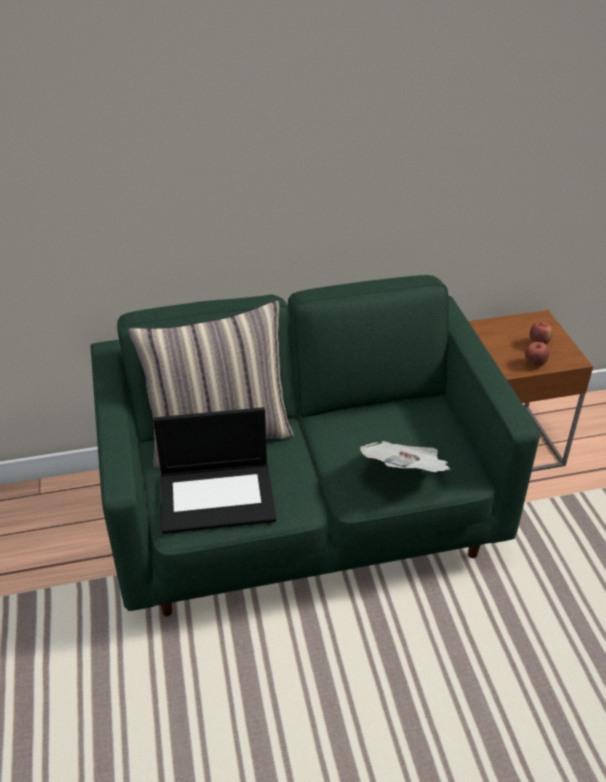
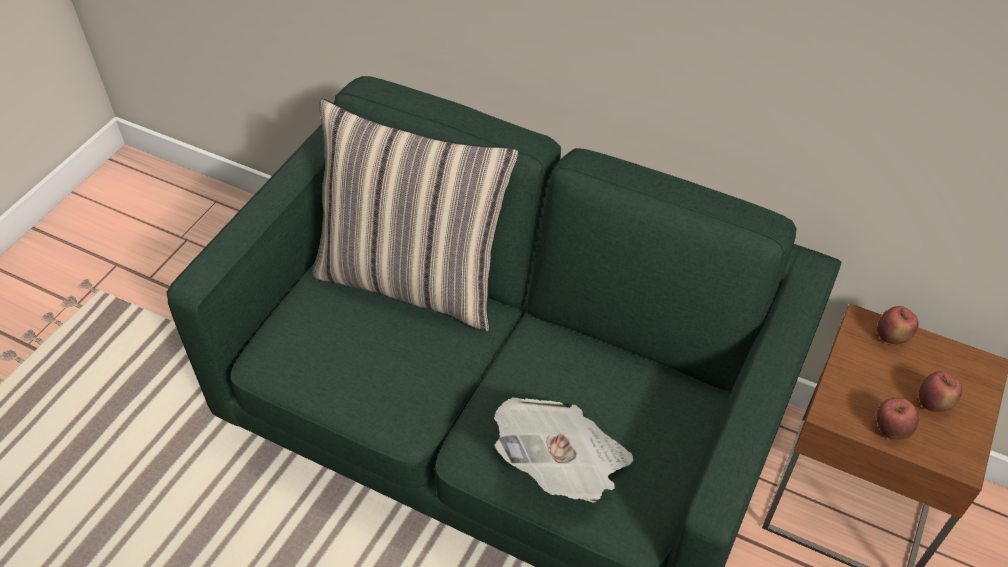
camera: 40 degrees right, 10 degrees up
laptop [153,407,276,534] -> none
none -> apple [877,306,919,344]

